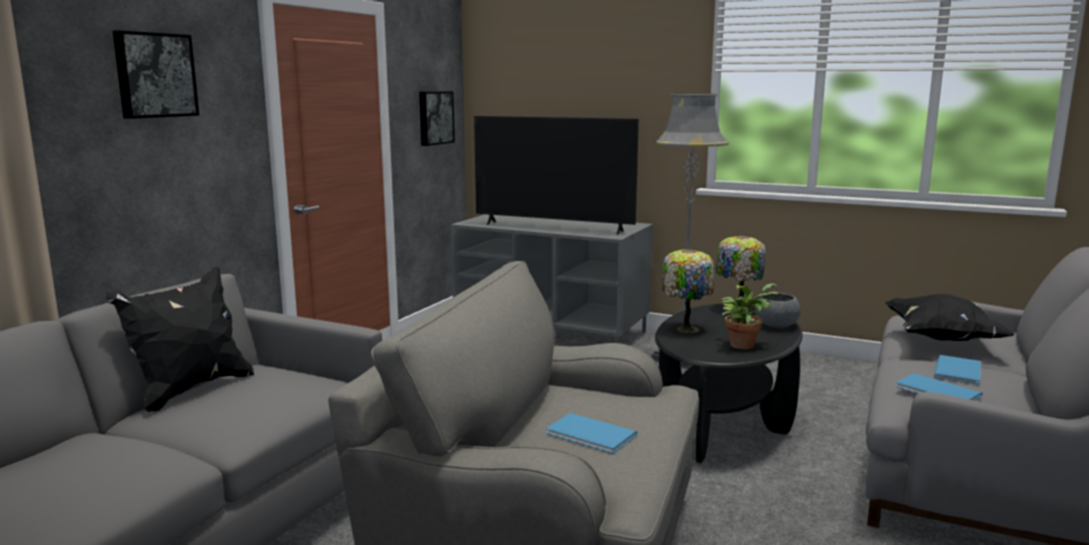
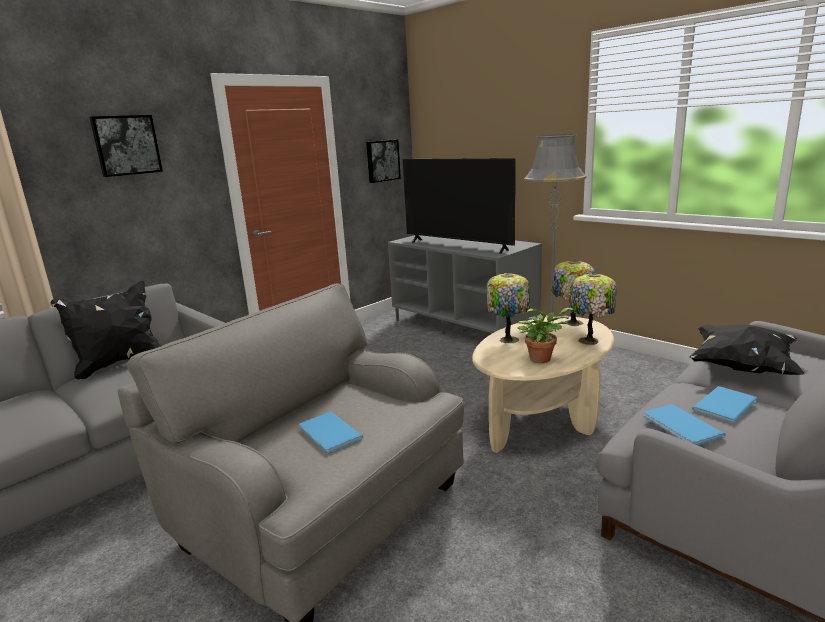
camera: 20 degrees right, 5 degrees up
black coffee table [655,303,803,463] -> beige coffee table [472,317,614,453]
grey bowl [755,293,801,328] -> table lamp [569,273,617,345]

